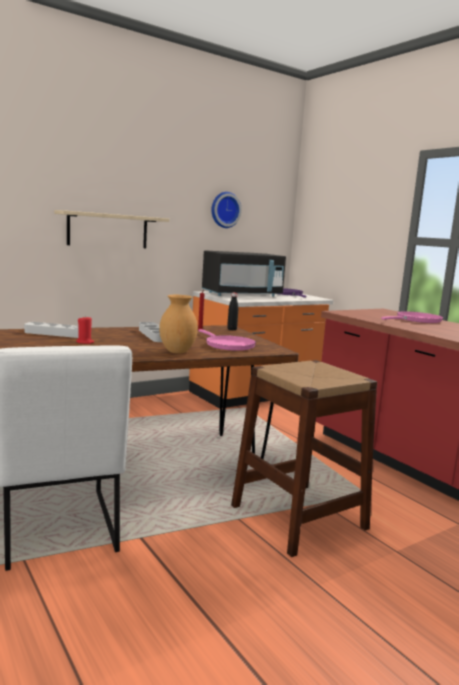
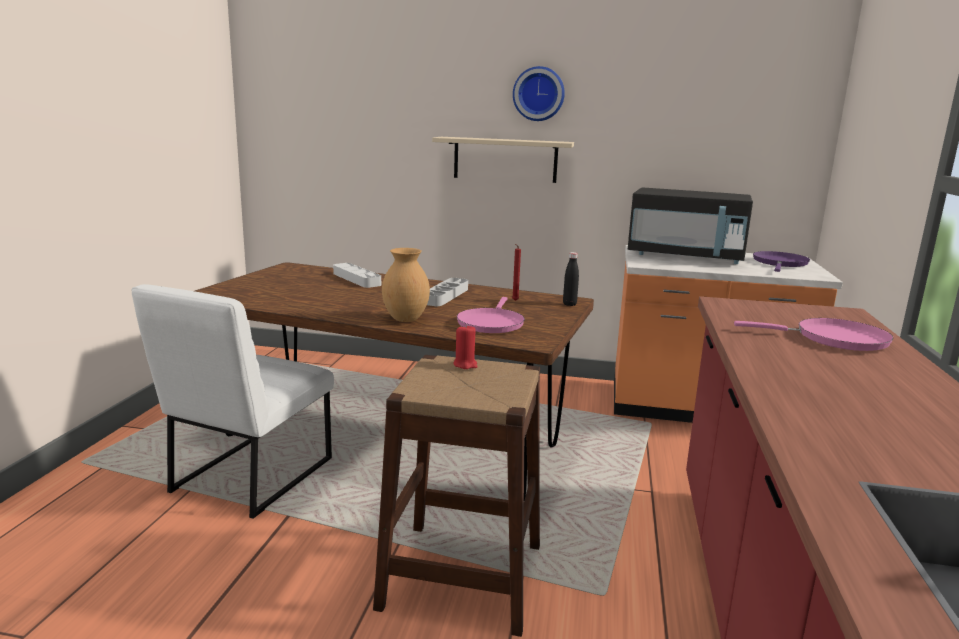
camera: 45 degrees right, 5 degrees up
red candle [76,317,94,344] -> red candle moved to [454,324,478,369]
wall clock [211,192,242,228] -> wall clock moved to [513,66,565,121]

